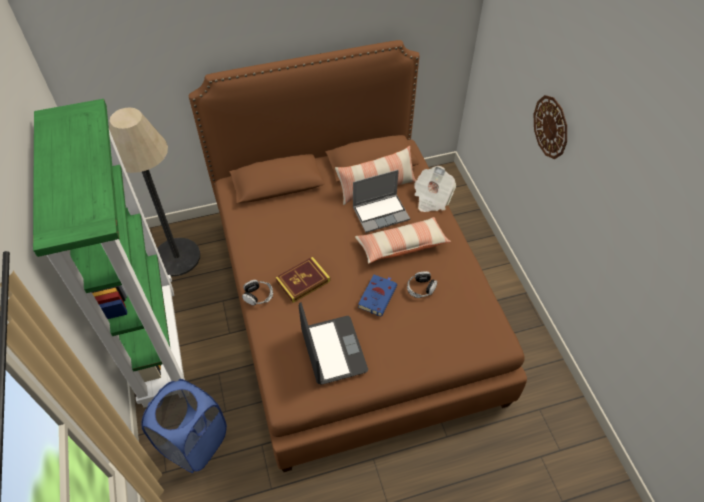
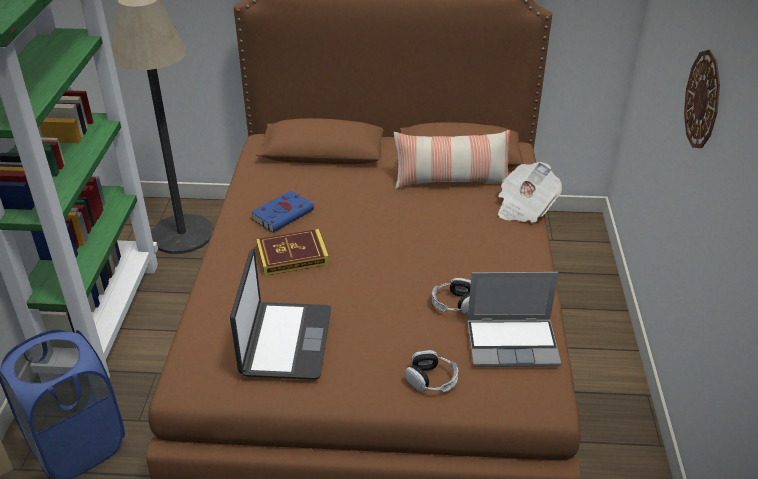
camera: 20 degrees right, 15 degrees down
headphones [242,280,273,305] -> headphones moved to [405,350,458,392]
laptop [353,170,410,233] -> laptop moved to [467,272,561,367]
pillow [355,217,451,264] -> none
blue book [358,275,397,316] -> blue book moved to [251,191,314,233]

